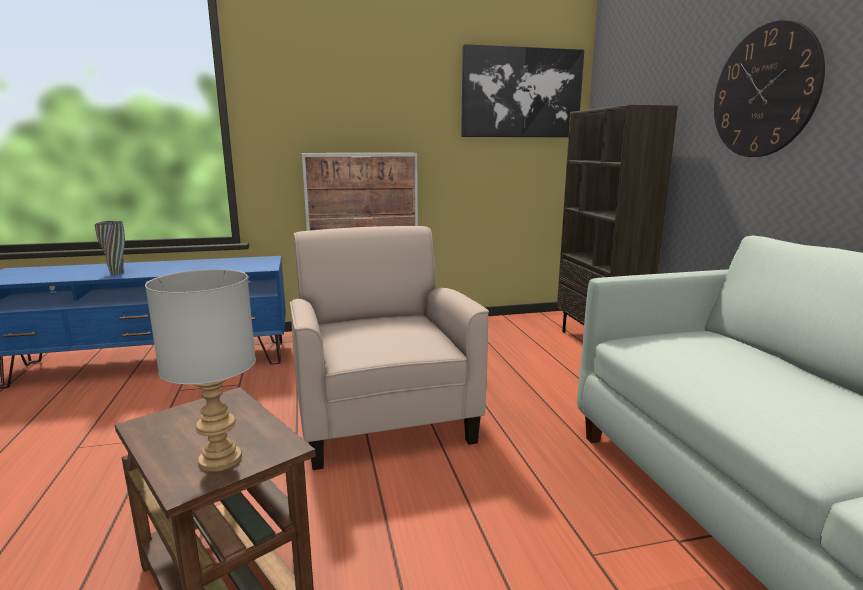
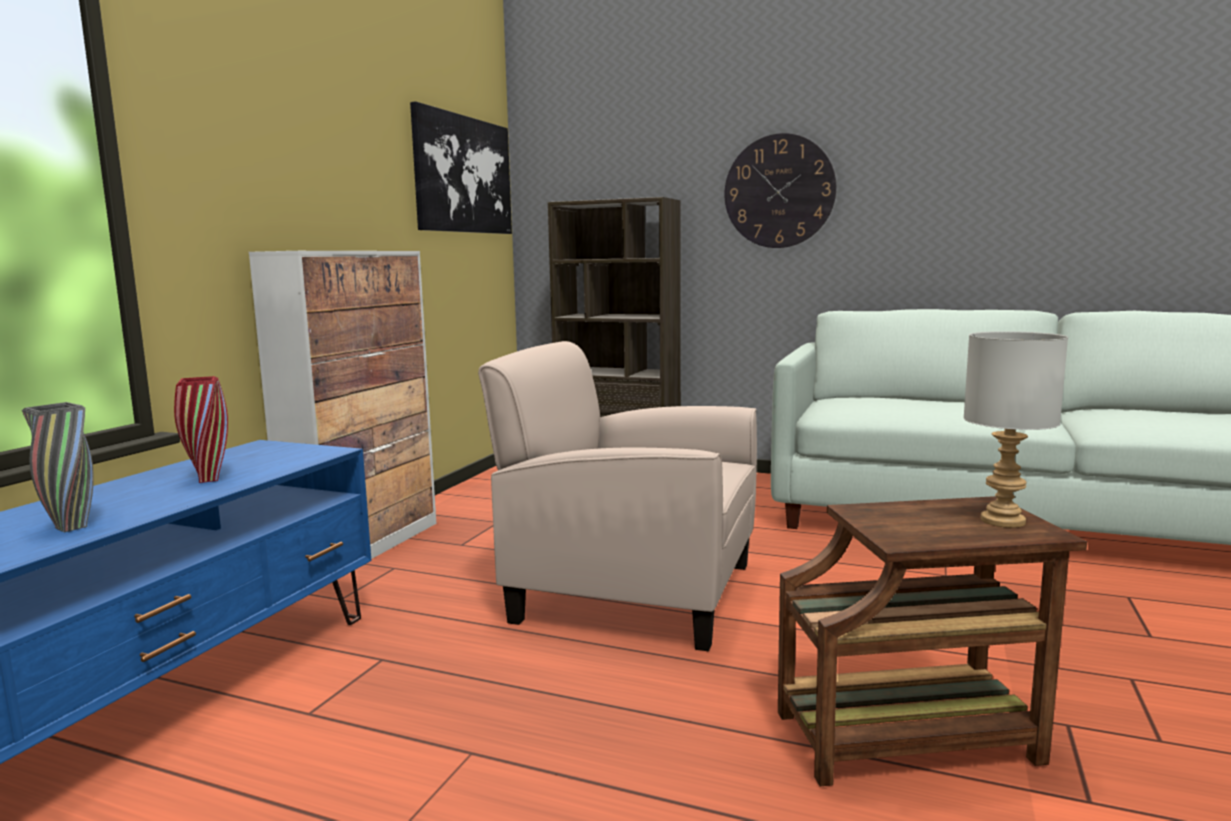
camera: 55 degrees left, 5 degrees down
none -> red vase [174,376,228,483]

